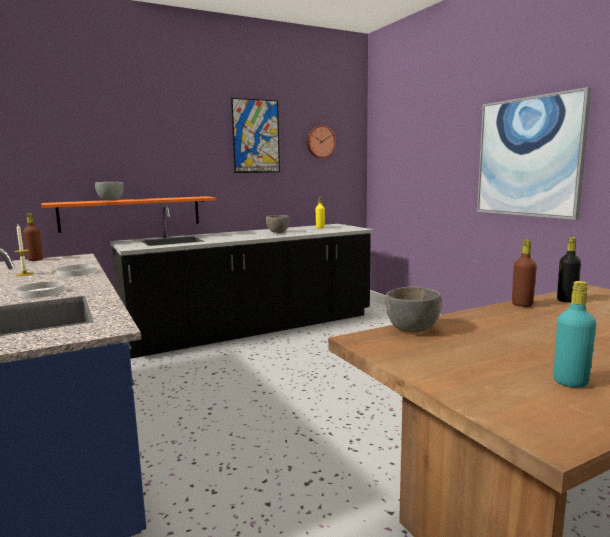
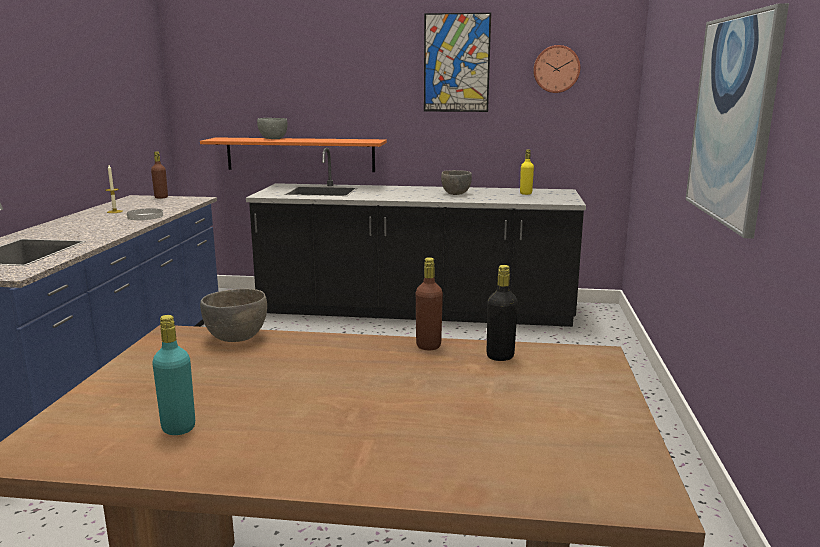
camera: 35 degrees right, 5 degrees up
white plate [17,282,65,298] -> none

